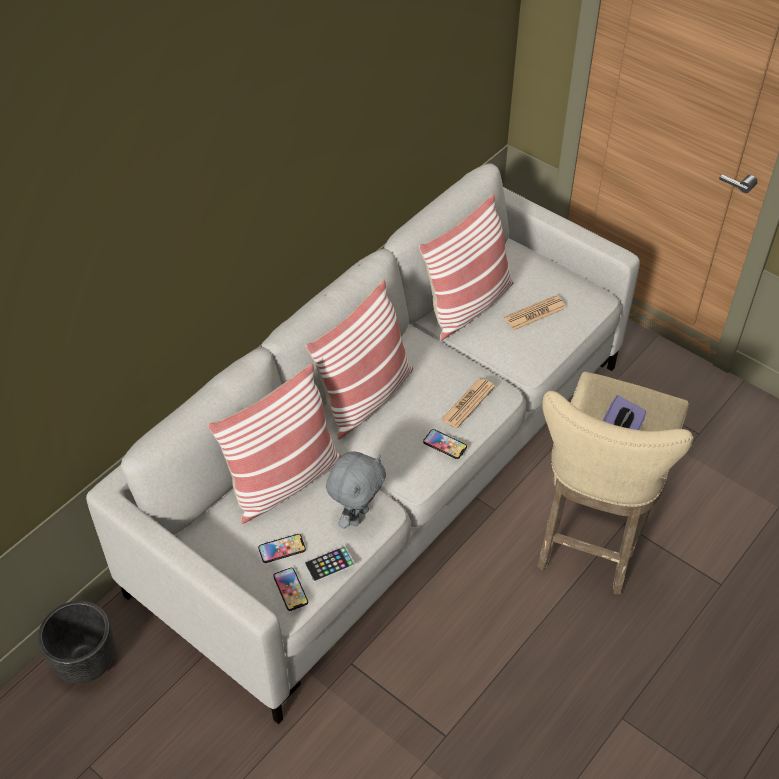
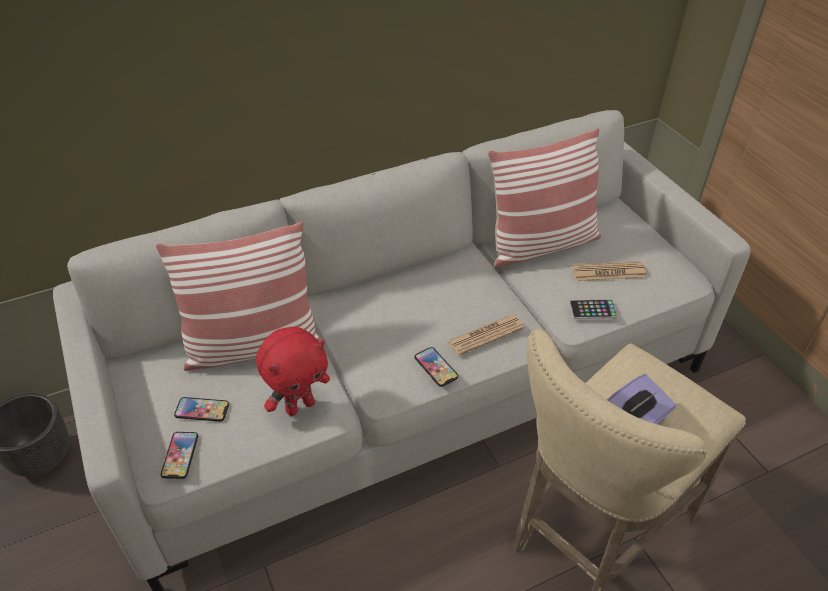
camera: 25 degrees right, 5 degrees down
pillow [305,280,413,440] -> none
phone [305,546,355,582] -> phone moved to [569,300,618,319]
grey plush toy [326,451,386,529] -> red plush toy [256,327,330,416]

